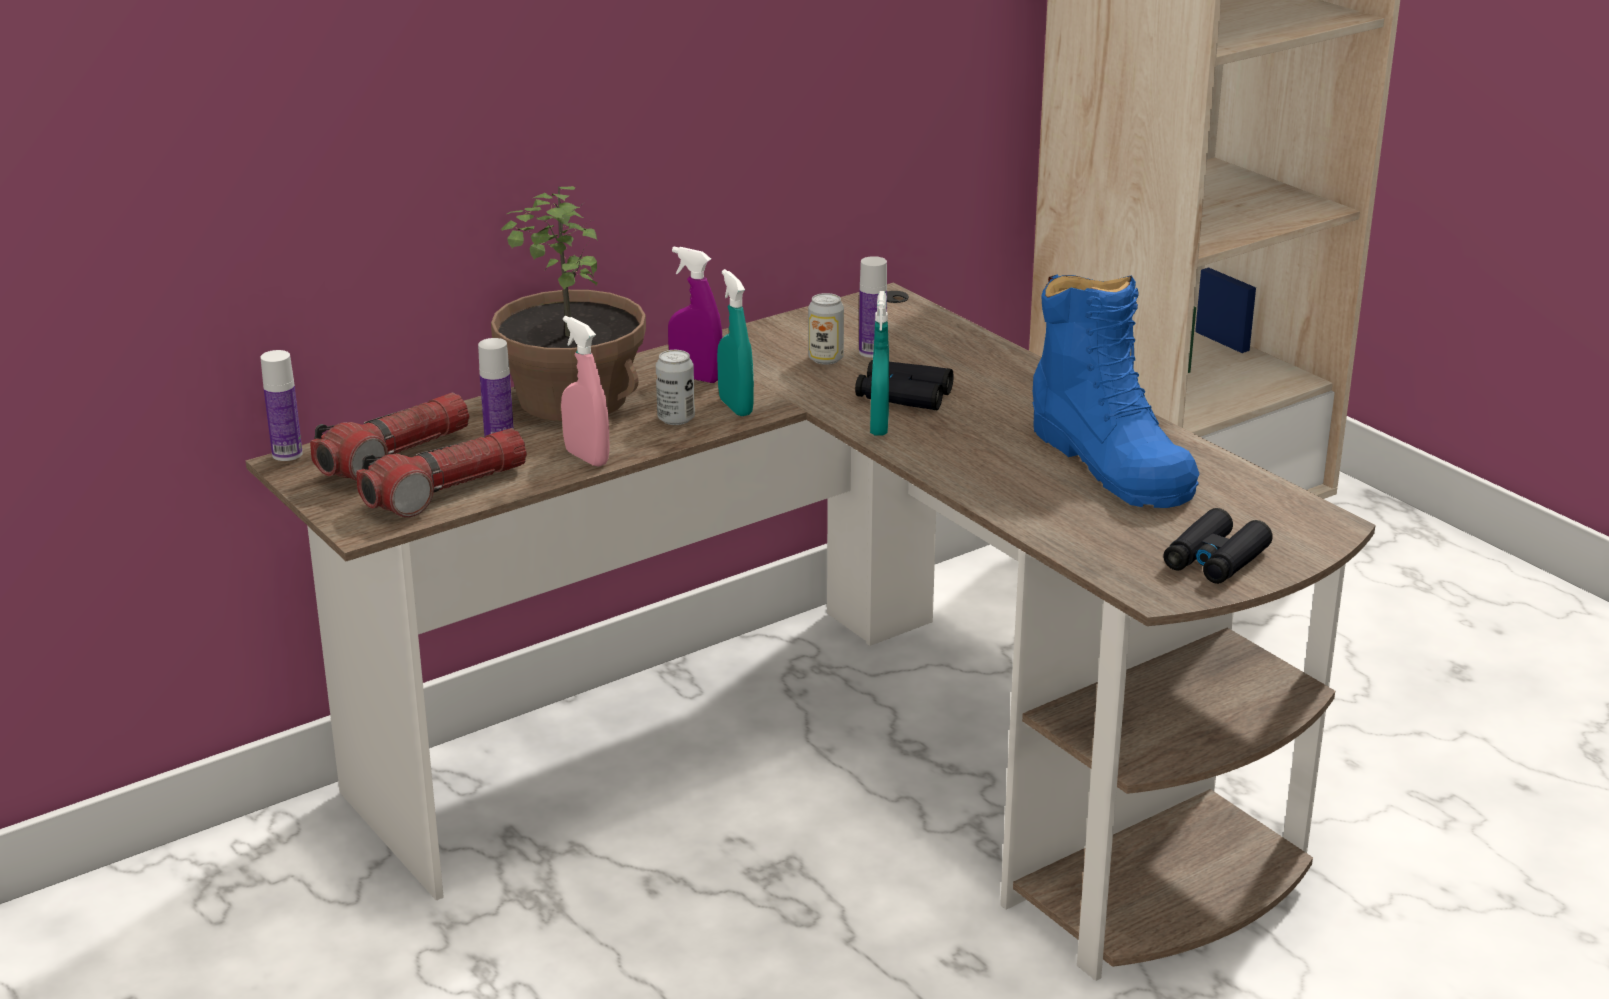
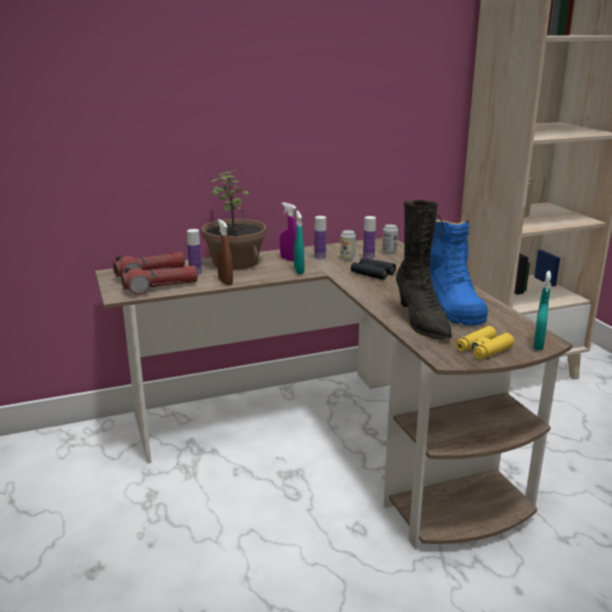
camera: 15 degrees right, 5 degrees down
bottle [260,350,303,461] -> bottle moved to [315,216,326,260]
pink spray bottle [561,316,609,467] -> brown spray bottle [217,219,233,286]
can [656,350,695,425] -> can moved to [382,224,398,254]
turquoise spray bottle [870,291,889,436] -> turquoise spray bottle moved to [533,271,551,350]
black binoculars [1163,508,1273,584] -> yellow binoculars [456,326,514,359]
none -> black boot [396,200,452,340]

